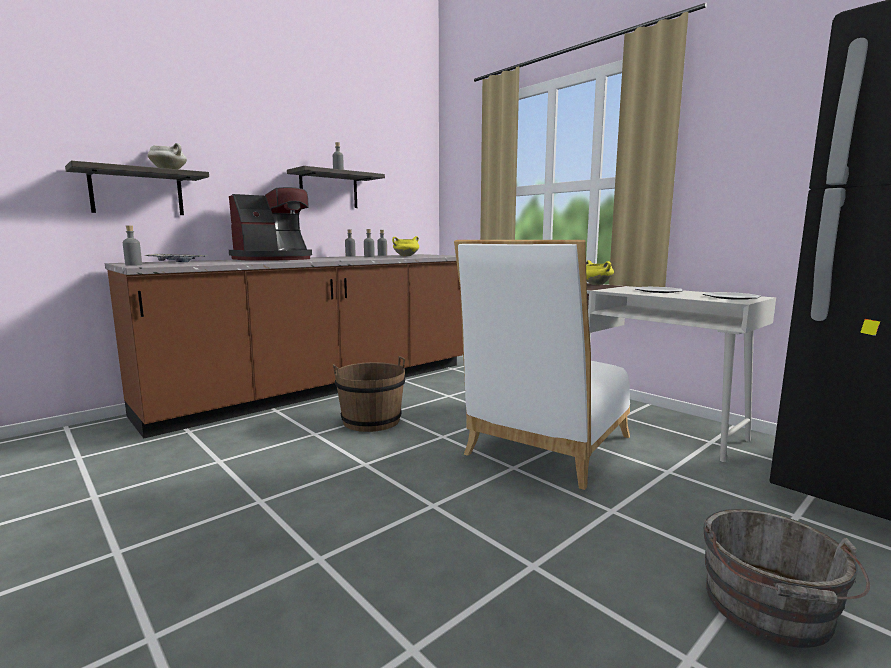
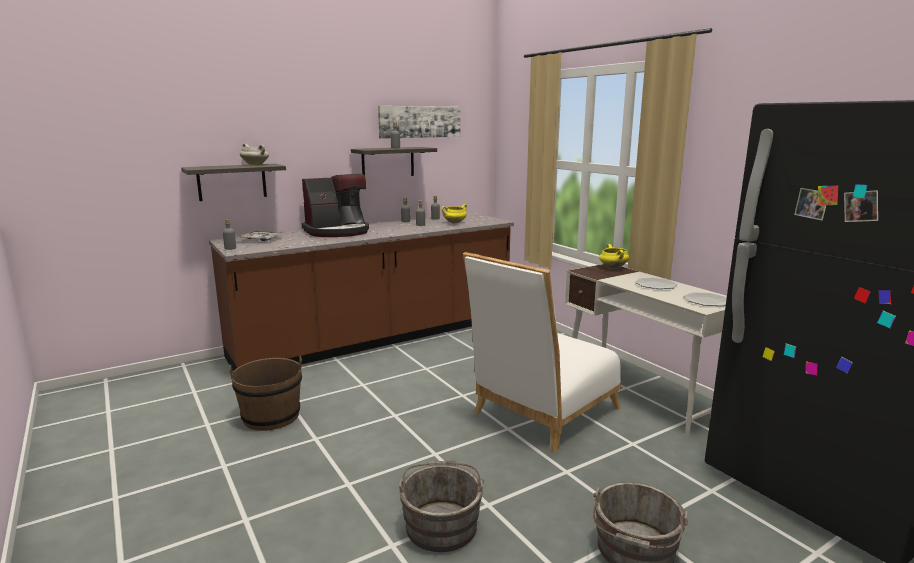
camera: 10 degrees right, 5 degrees up
brown bucket [333,356,405,432] -> brown bucket moved to [229,356,302,431]
none -> picture [378,106,460,139]
none -> grey bucket [399,461,484,552]

